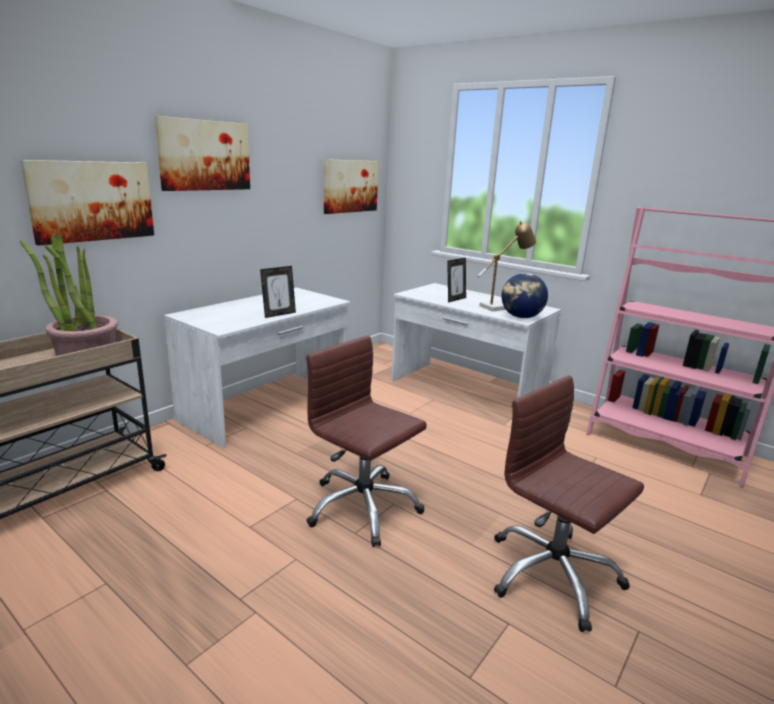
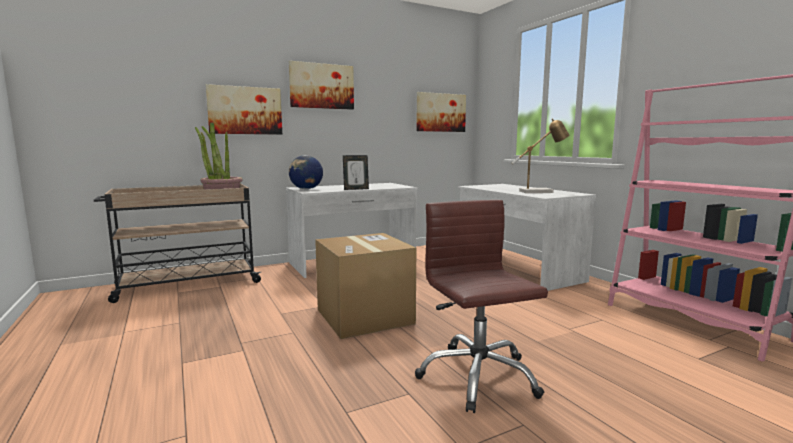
camera: 25 degrees right, 10 degrees down
brown office chair [306,336,427,547] -> cardboard box [315,233,416,339]
picture frame [447,258,466,303] -> none
globe [502,273,548,318] -> globe moved to [289,155,323,189]

